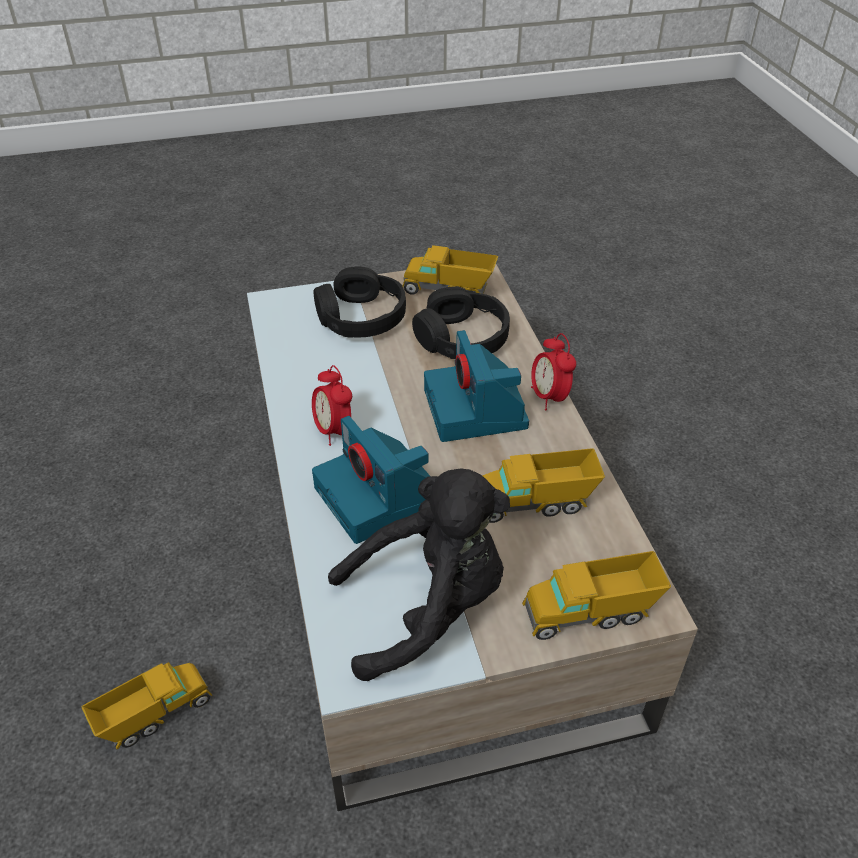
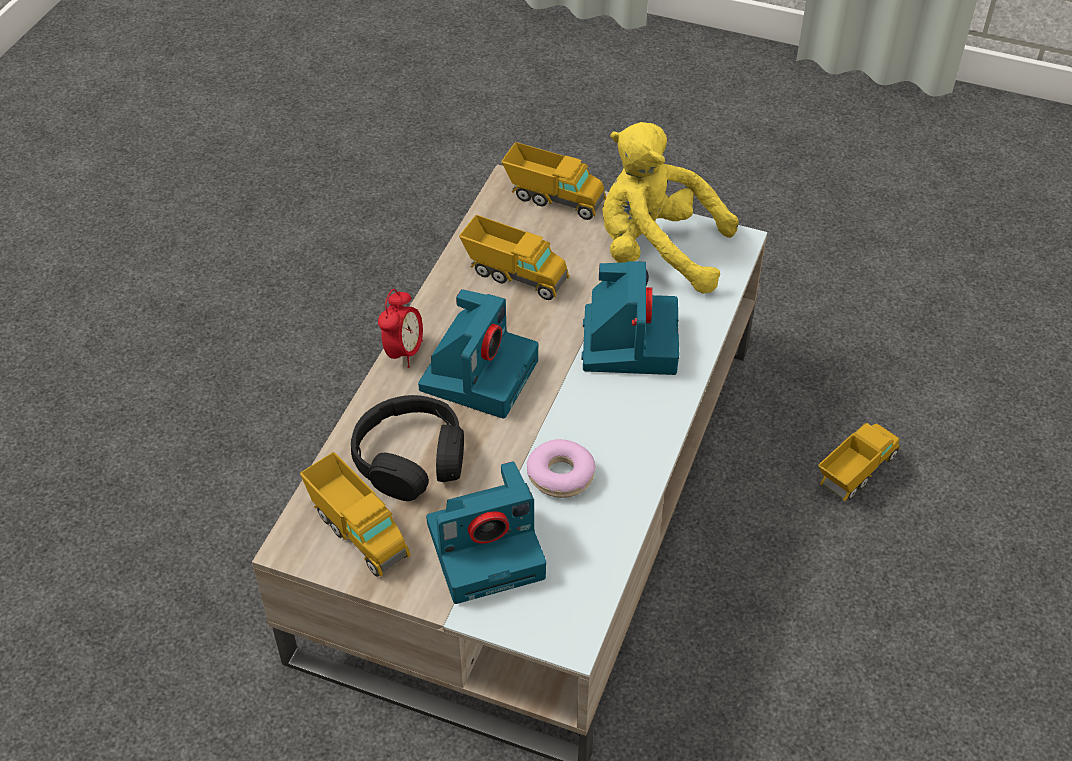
camera: 145 degrees left, 5 degrees up
toy truck [82,662,212,749] -> toy truck turned 135 degrees clockwise [818,423,900,501]
alarm clock [312,365,352,446] -> none
black headphones [313,266,406,338] -> camera [426,461,546,604]
black plush toy [328,468,510,681] -> yellow plush toy [602,122,739,294]
none -> donut [527,439,596,498]

